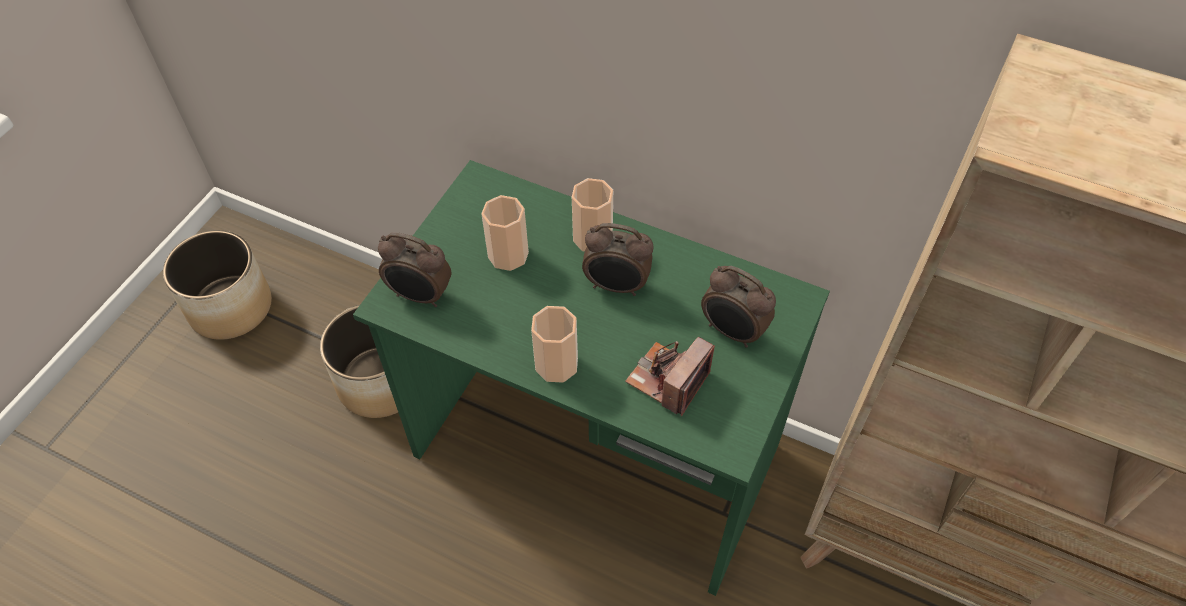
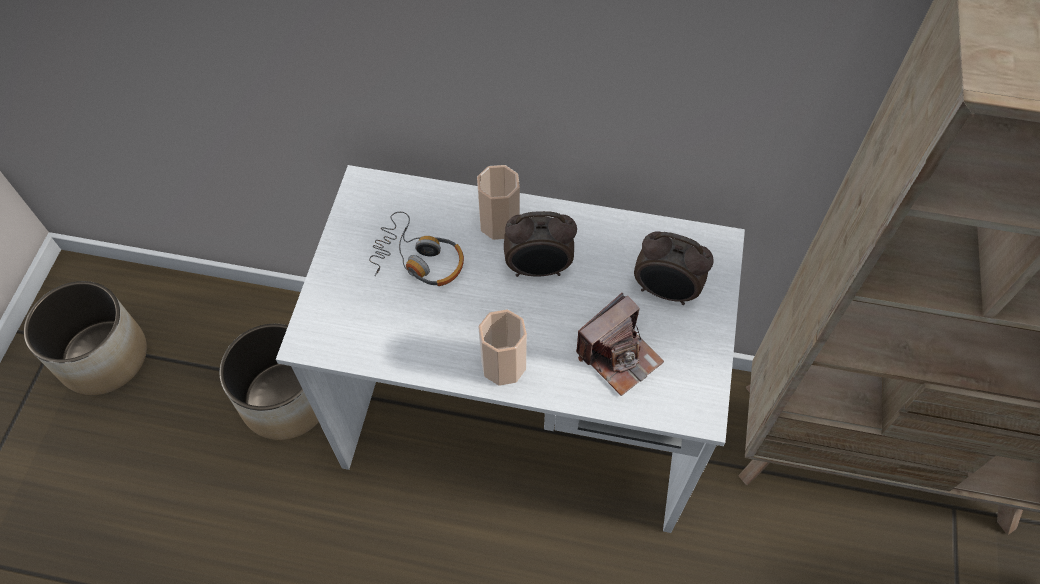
camera: 15 degrees left, 5 degrees up
green desk [353,160,830,596] -> white desk [276,165,745,533]
alarm clock [378,232,451,307] -> none
cup [481,195,529,271] -> headphones [369,212,464,286]
camera [625,337,715,417] -> camera turned 150 degrees counterclockwise [576,293,664,396]

